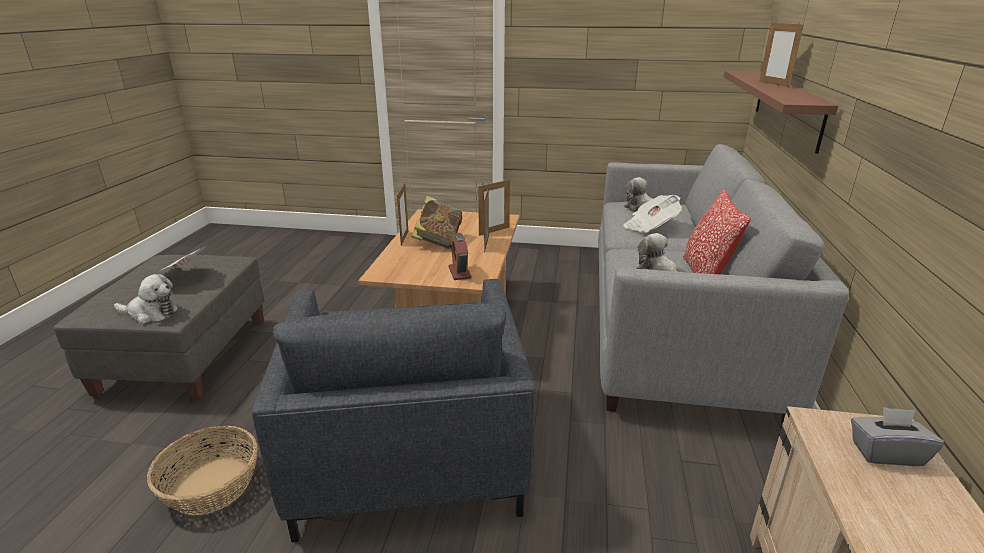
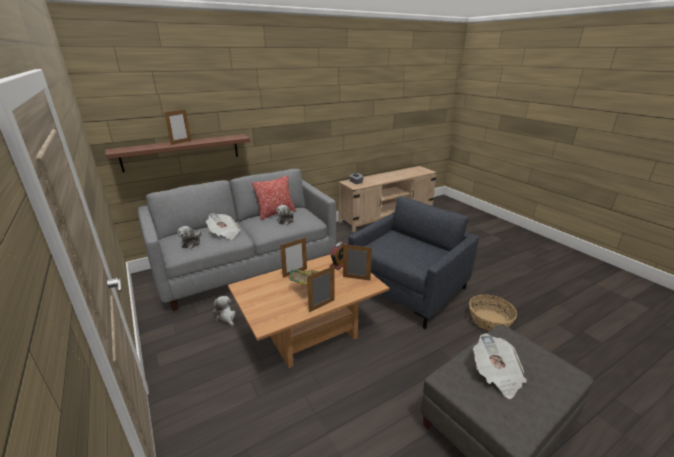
camera: 130 degrees left, 0 degrees up
plush toy [114,274,178,324] -> plush toy moved to [212,296,236,327]
picture frame [478,180,510,236] -> picture frame moved to [343,244,372,280]

